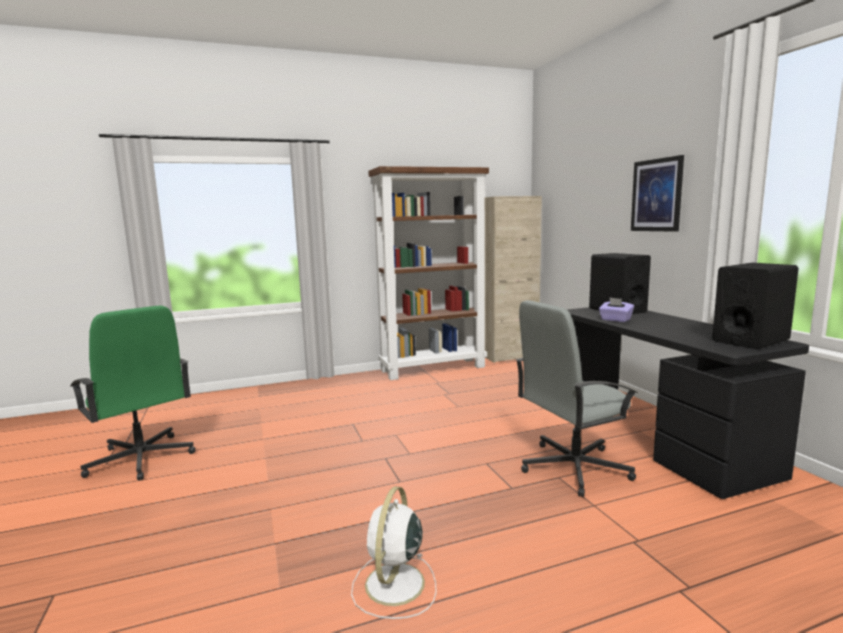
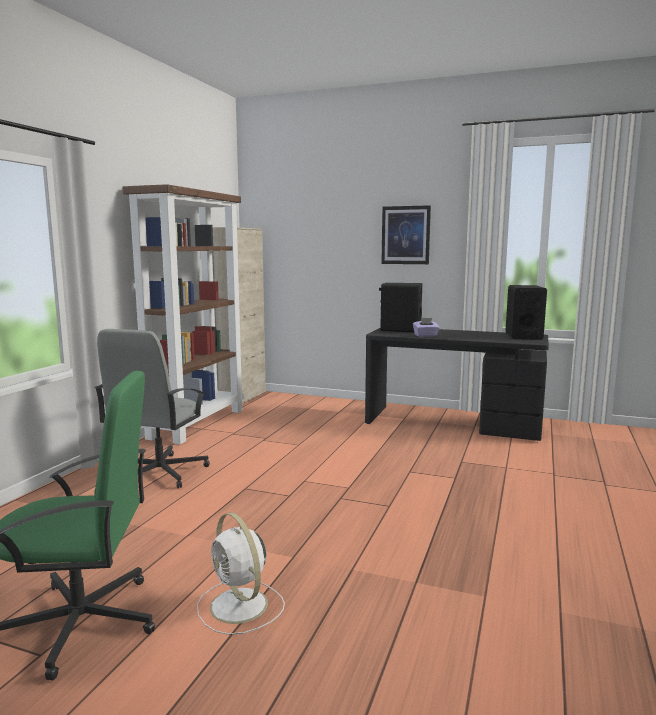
camera: 50 degrees left, 0 degrees up
white fan [351,486,437,619] -> white fan moved to [197,512,285,635]
grey office chair [516,300,638,497] -> grey office chair moved to [95,329,210,488]

